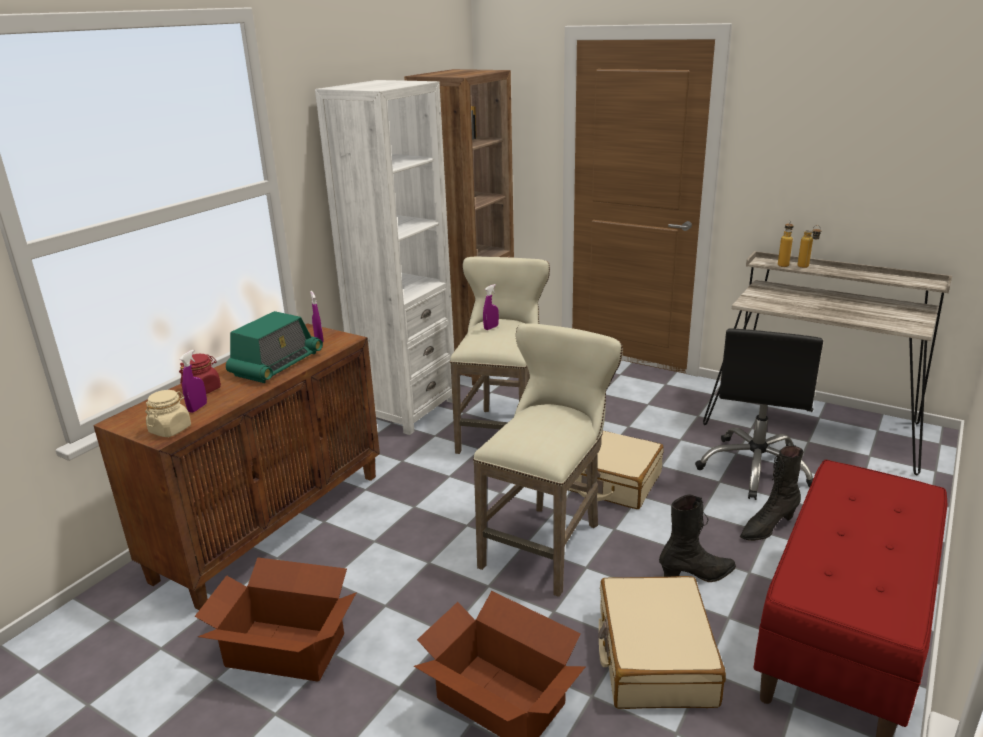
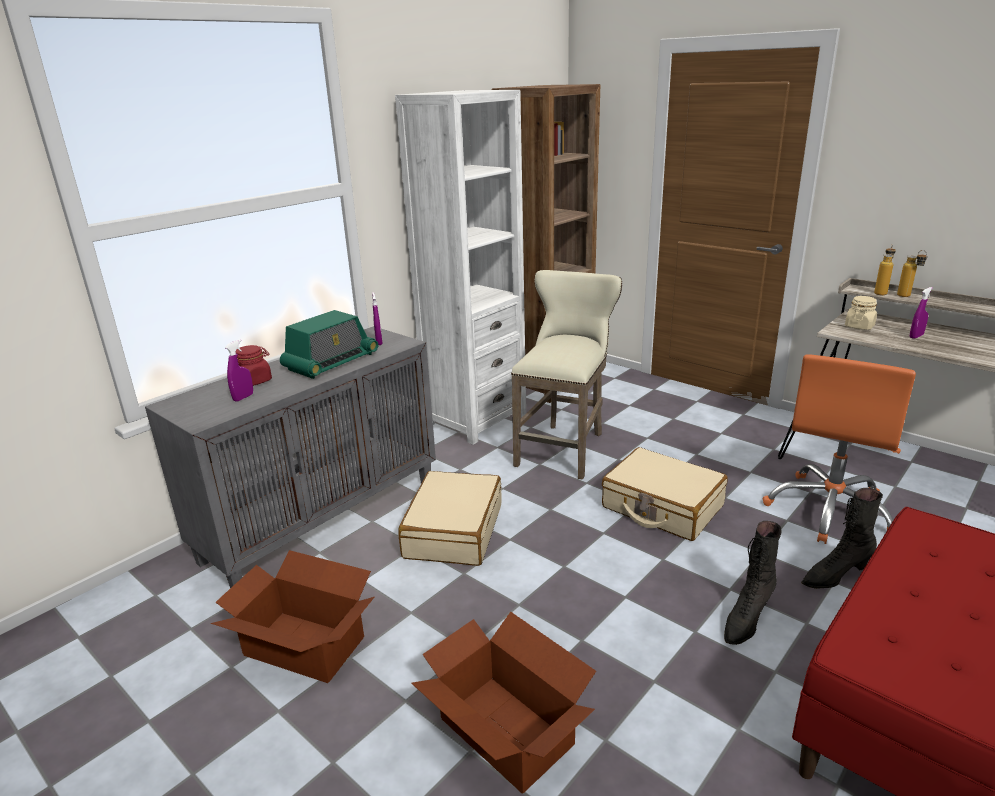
camera: 10 degrees right, 0 degrees up
brown cabinet [93,323,380,610] -> grey cabinet [145,326,436,588]
beige jar [145,390,191,437] -> beige jar moved to [845,296,877,330]
beige stool [473,323,623,597] -> none
purple spray bottle [483,284,499,330] -> purple spray bottle moved to [910,287,933,339]
beige suitcase [599,576,726,709] -> beige suitcase moved to [398,471,502,566]
black boot [659,495,736,582] -> black boot turned 135 degrees clockwise [724,521,782,645]
black office chair [695,328,823,500] -> orange office chair [762,354,916,544]

